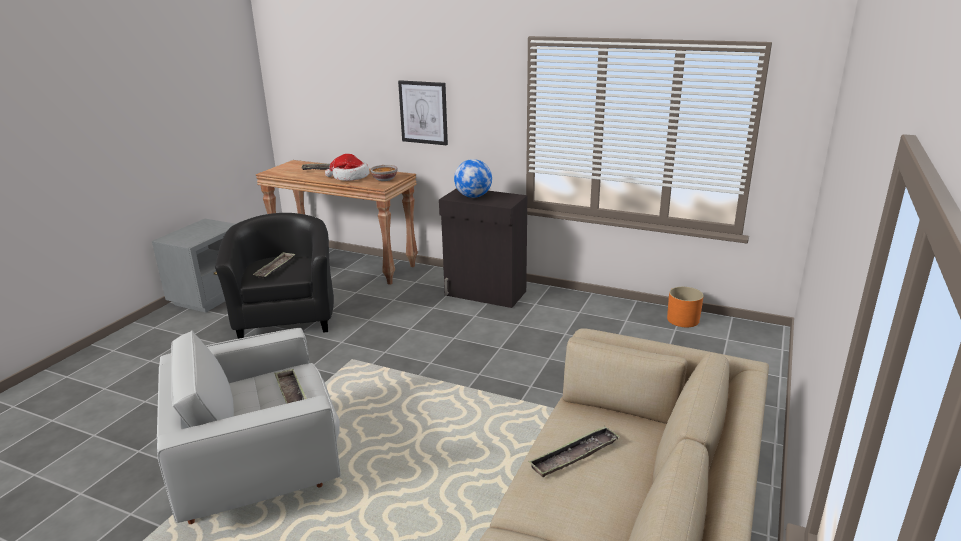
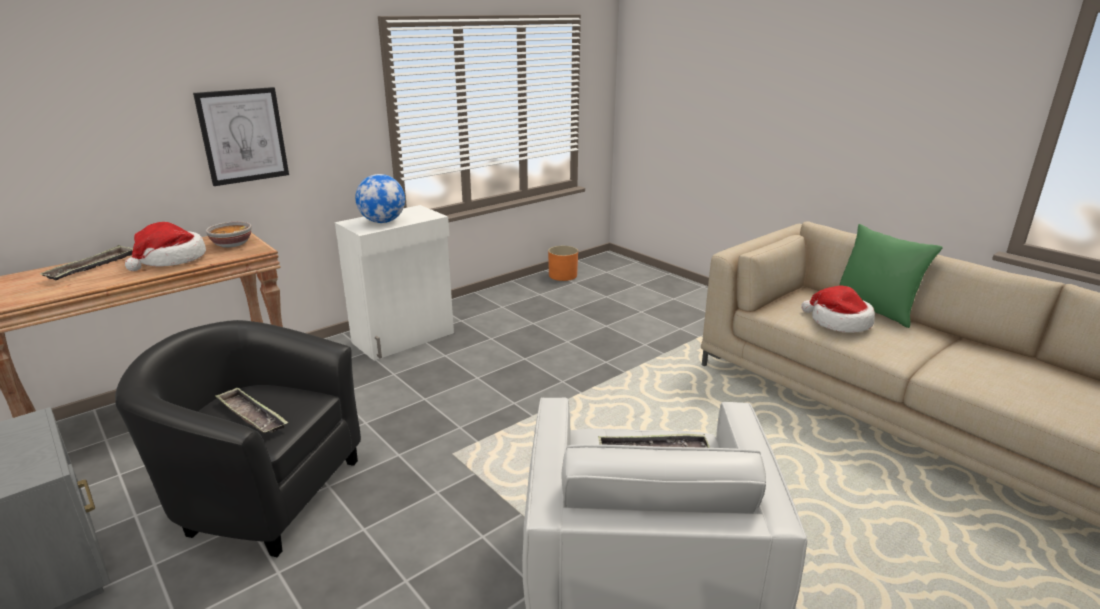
camera: 65 degrees left, 0 degrees up
black cabinet [439,188,527,308] -> white cabinet [335,205,454,361]
tray [528,426,620,477] -> hat [801,285,875,333]
none -> green pillow [840,224,943,328]

